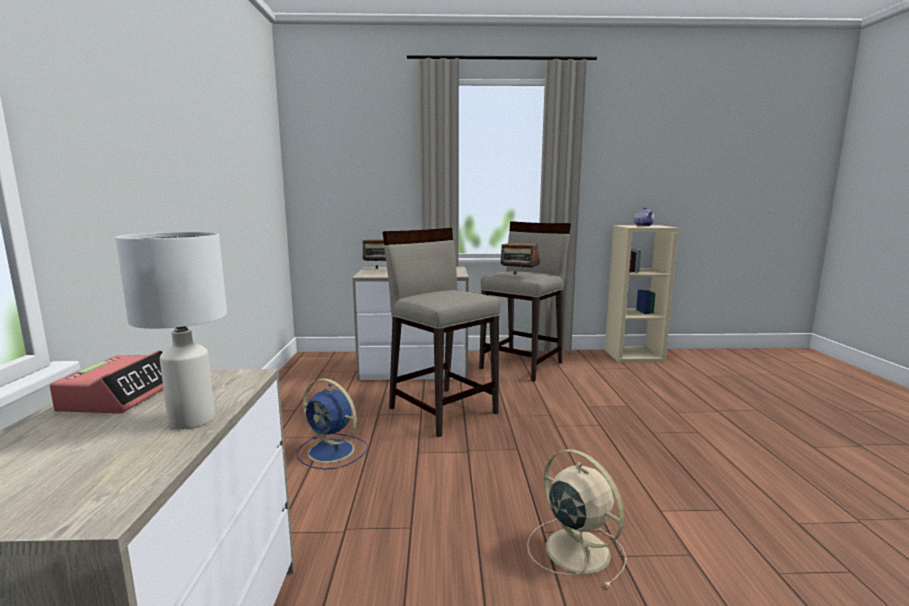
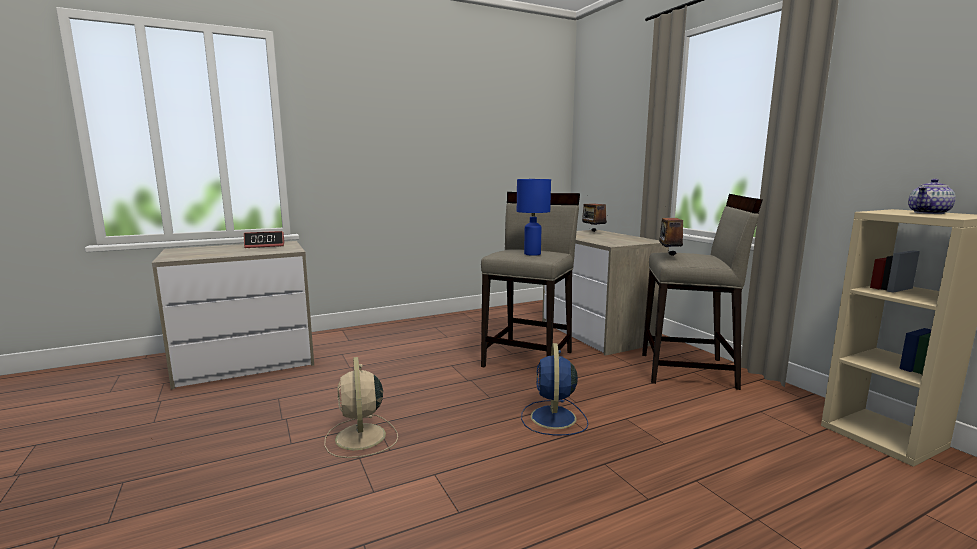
camera: 65 degrees right, 0 degrees up
white table lamp [115,232,227,429] -> none
blue fan [297,379,368,470] -> blue fan moved to [521,343,588,435]
beige fan [527,449,627,588] -> beige fan turned 135 degrees clockwise [324,357,398,458]
none -> blue table lamp [517,179,551,256]

